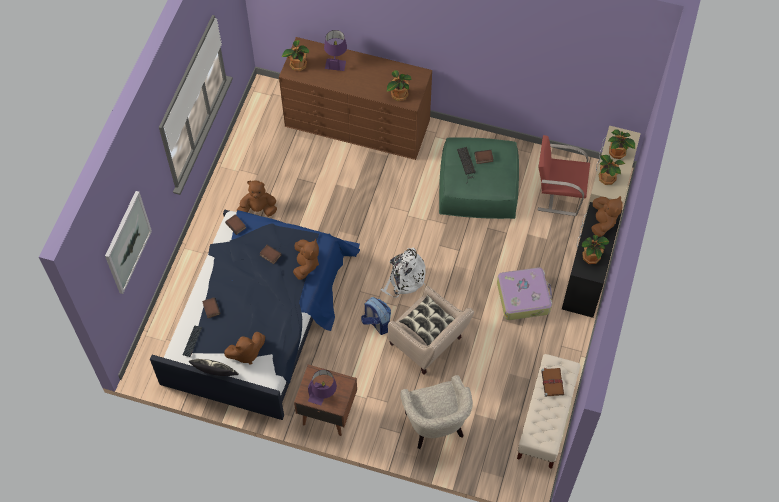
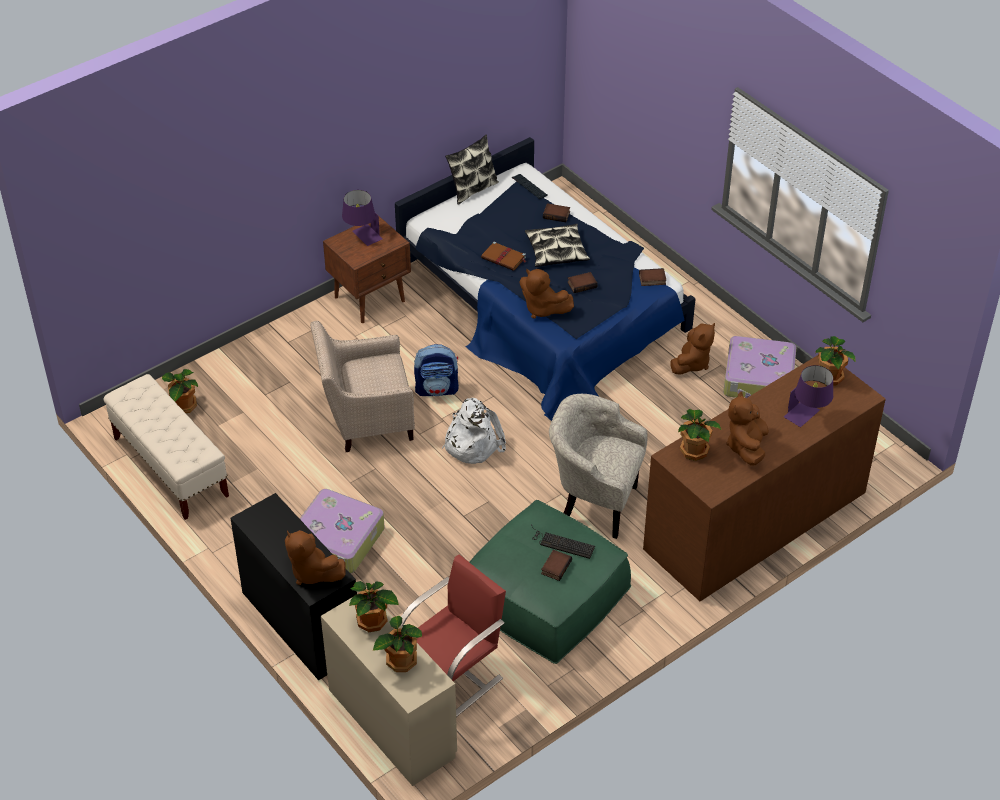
camera: 125 degrees right, 15 degrees down
picture [105,191,152,294] -> none
brown plush toy [224,332,265,365] -> brown plush toy moved to [726,391,769,466]
pillow [399,295,455,346] -> pillow moved to [525,224,590,267]
beige armchair [400,375,473,449] -> beige armchair moved to [549,394,648,539]
brown book [541,368,564,397] -> brown book moved to [481,241,526,271]
potted plant [582,235,609,264] -> potted plant moved to [162,369,198,413]
none -> suitcase [723,336,796,398]

